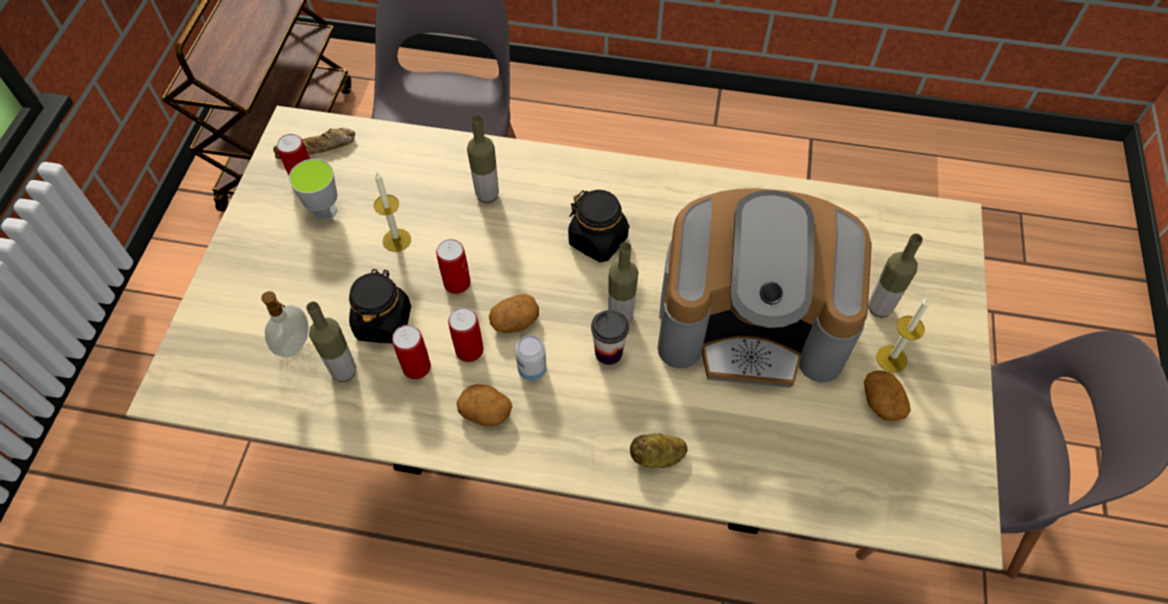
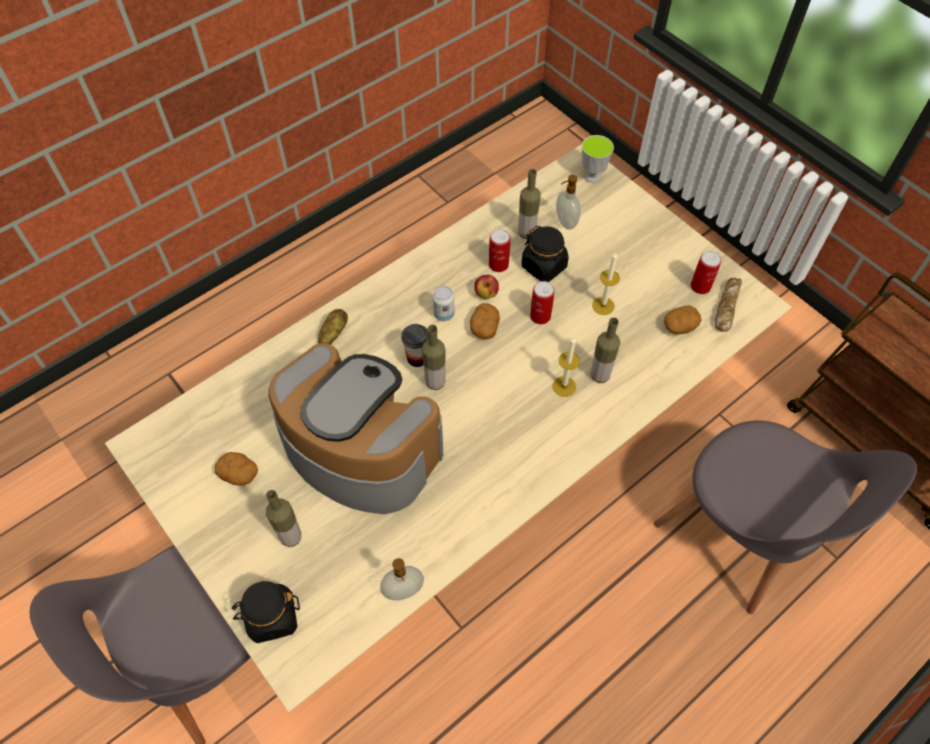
camera: 130 degrees right, 0 degrees up
cup [289,159,338,221] -> cup moved to [582,135,614,183]
can [448,307,483,362] -> apple [474,275,499,299]
potato [457,384,512,426] -> potato moved to [664,305,701,334]
black jar [568,190,630,262] -> black jar moved to [232,581,300,643]
coffee machine [658,188,872,388] -> coffee machine turned 75 degrees clockwise [269,343,443,514]
candle [876,298,930,373] -> candle moved to [553,337,580,397]
none -> soap dispenser [380,558,424,600]

